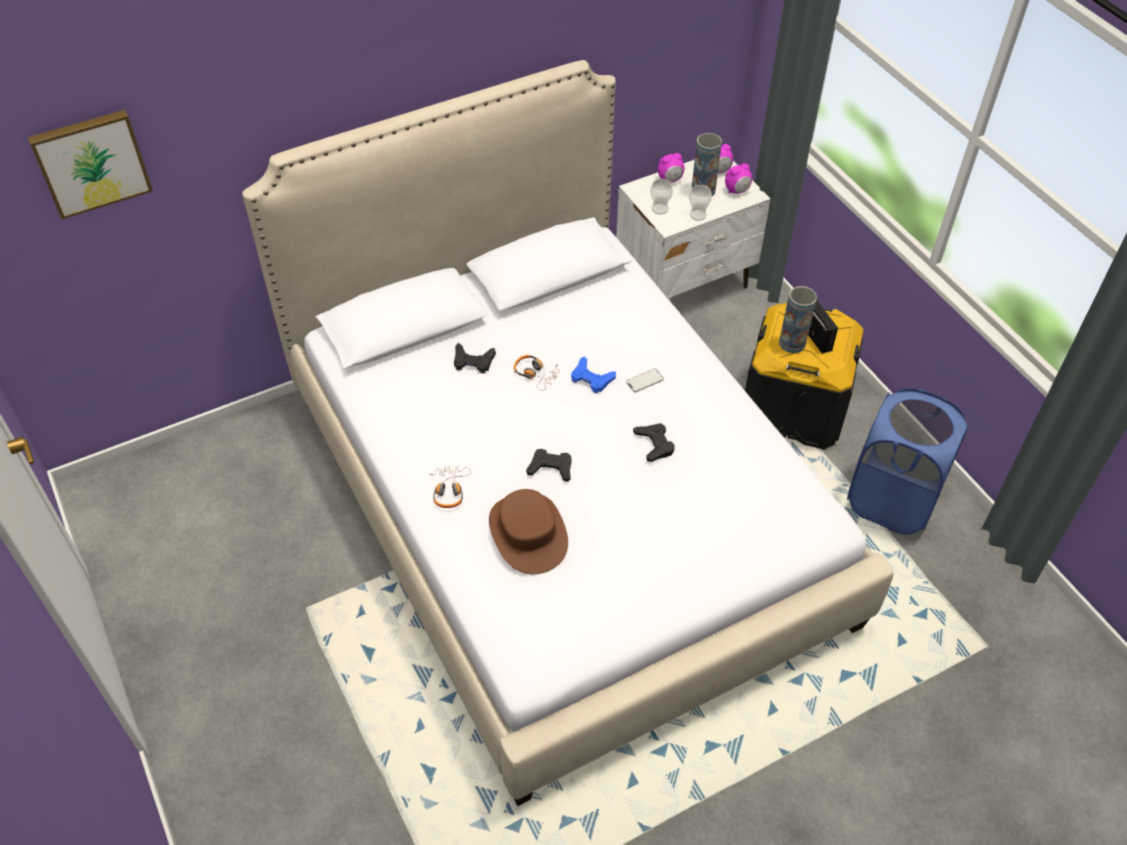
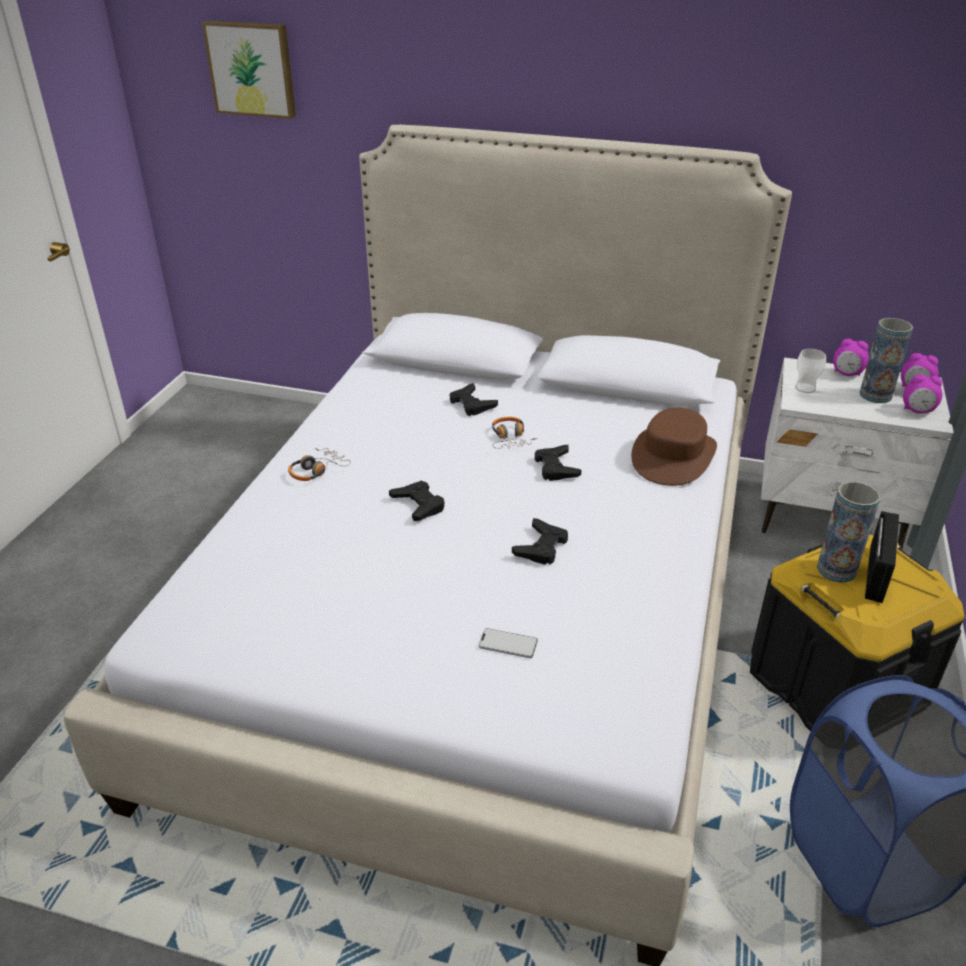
camera: 45 degrees right, 15 degrees down
brown hat [489,489,568,574] -> brown hat moved to [631,408,717,486]
blue game controller [571,356,616,393] -> black game controller [535,445,581,481]
phone [626,368,664,392] -> phone moved to [479,628,538,658]
cup [689,185,712,221] -> none

